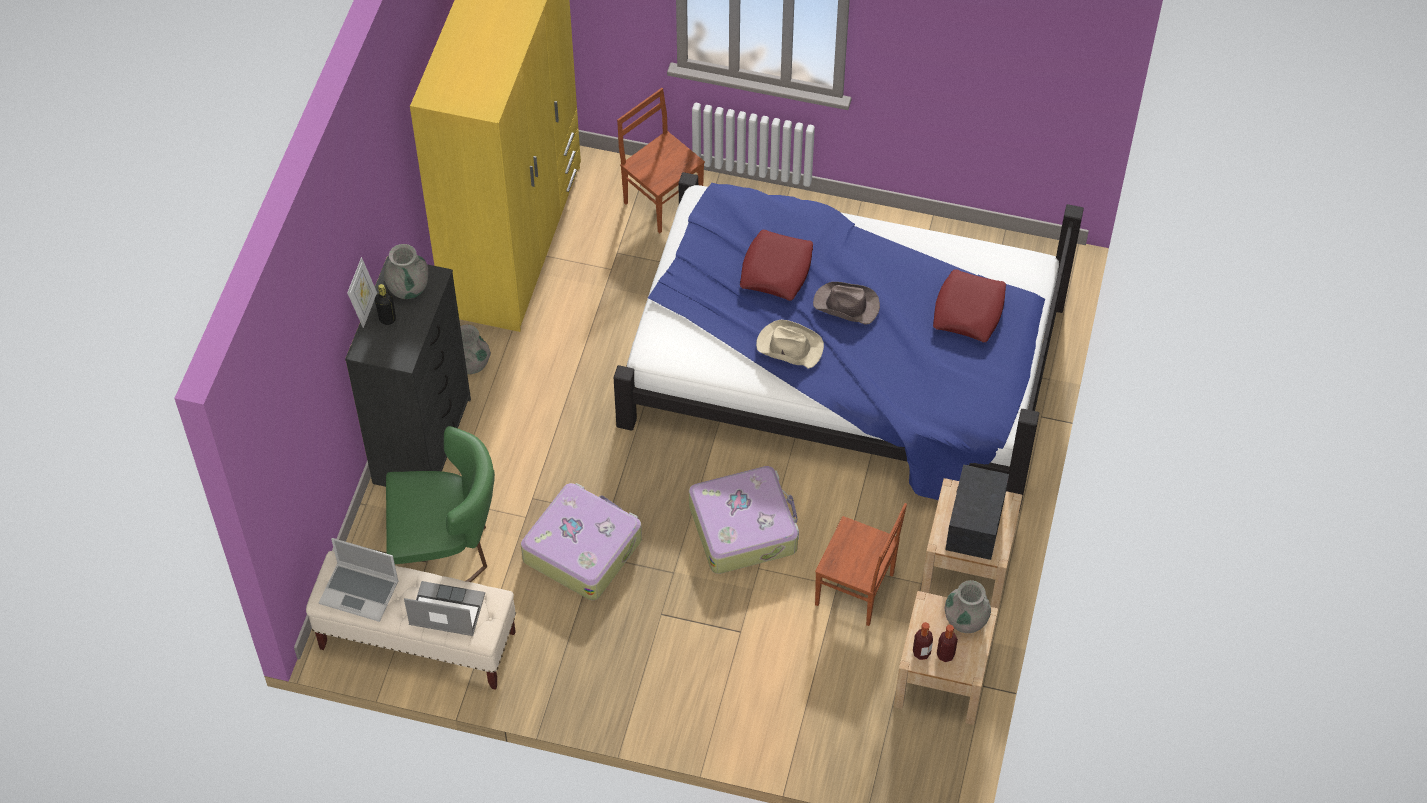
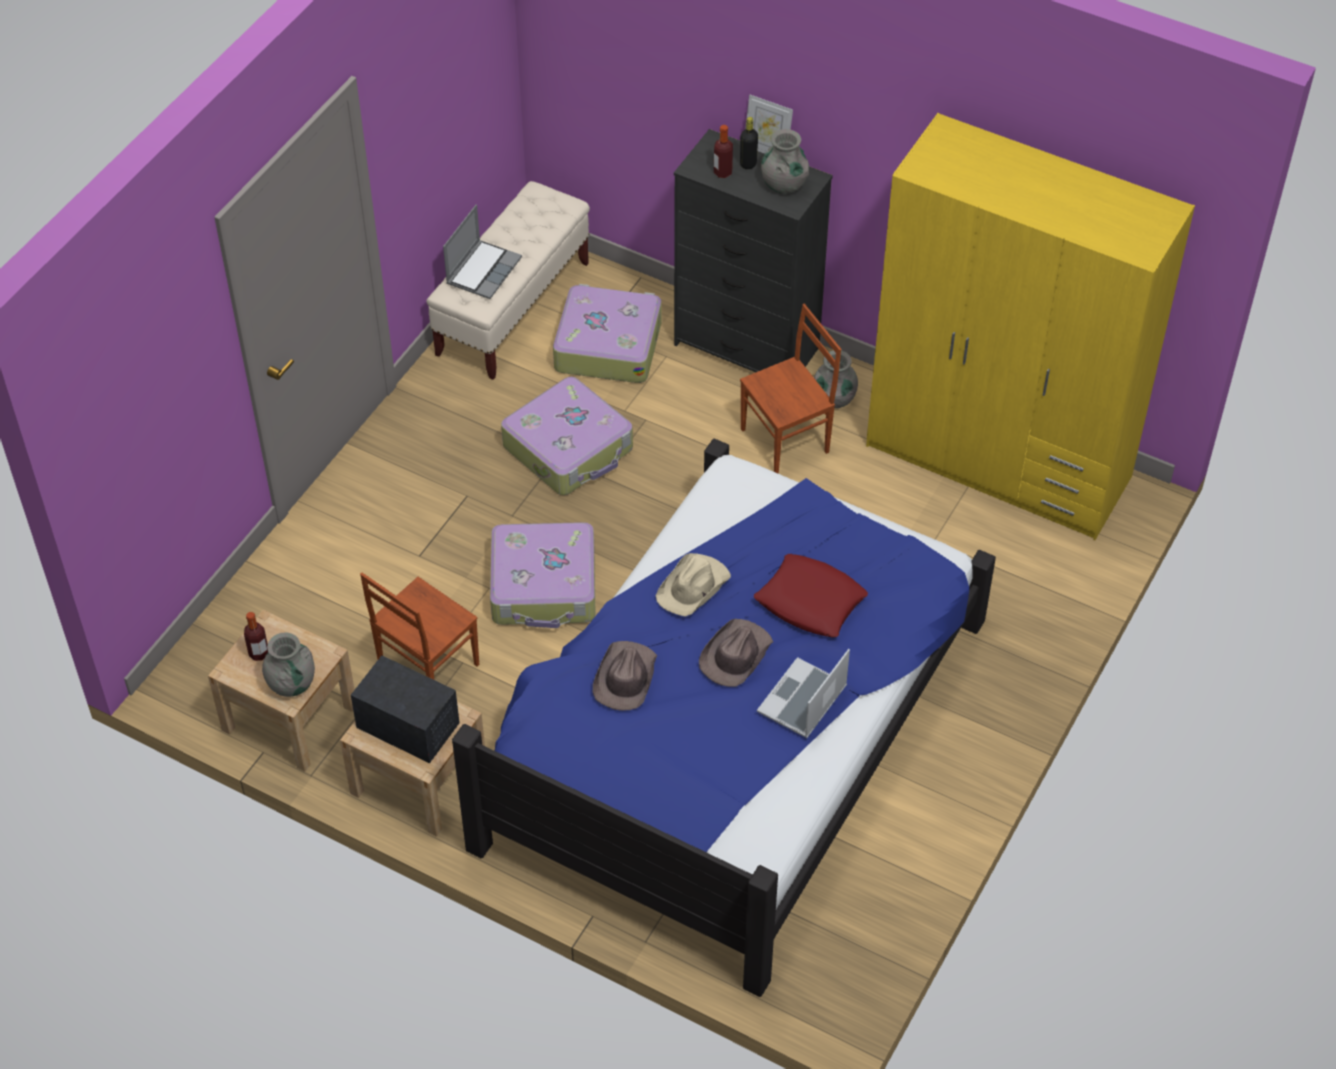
camera: 105 degrees right, 5 degrees down
laptop [319,538,399,622] -> laptop moved to [757,649,850,738]
green chair [386,426,495,582] -> suitcase [553,284,662,383]
brown chair [617,88,705,233] -> brown chair moved to [740,304,841,474]
bottle [913,622,933,660] -> bottle moved to [714,125,733,178]
red pillow [933,269,1006,342] -> none
none -> brown hat [593,641,657,711]

